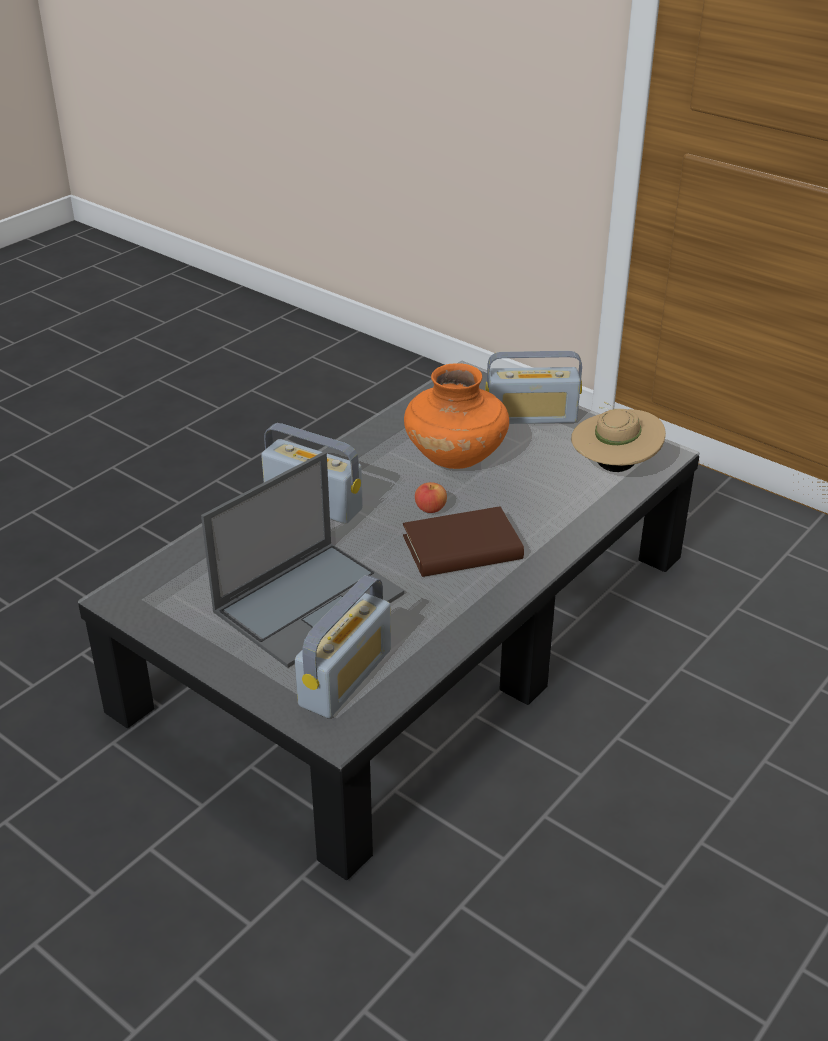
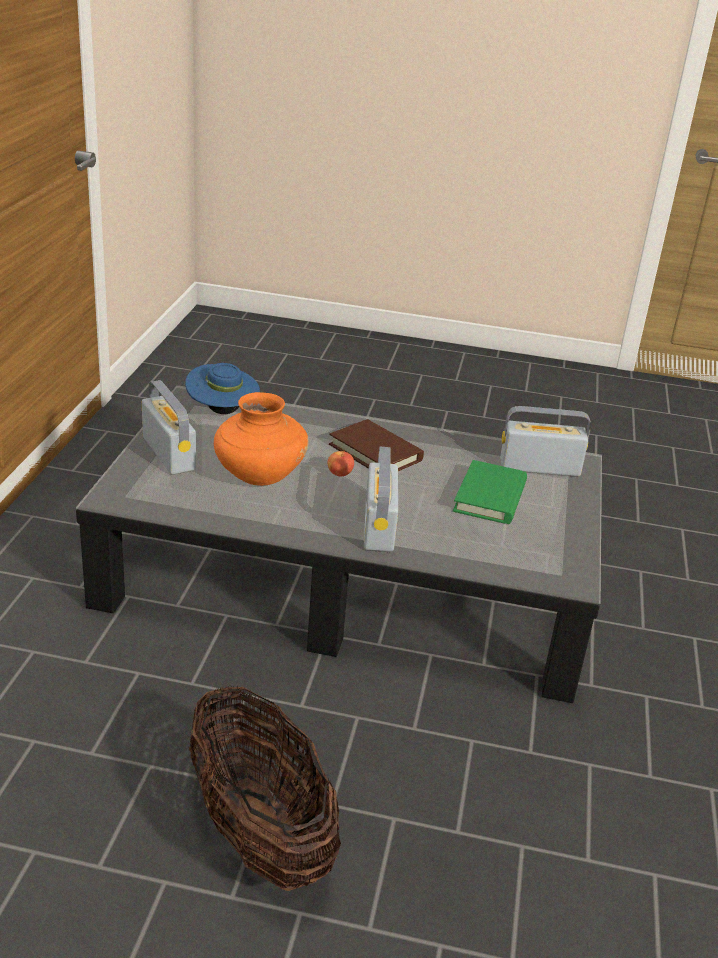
camera: 120 degrees left, 5 degrees down
laptop [201,452,404,668] -> green book [453,460,527,524]
beige hat [571,401,666,472] -> blue hat [185,363,260,414]
none -> basket [189,686,341,891]

